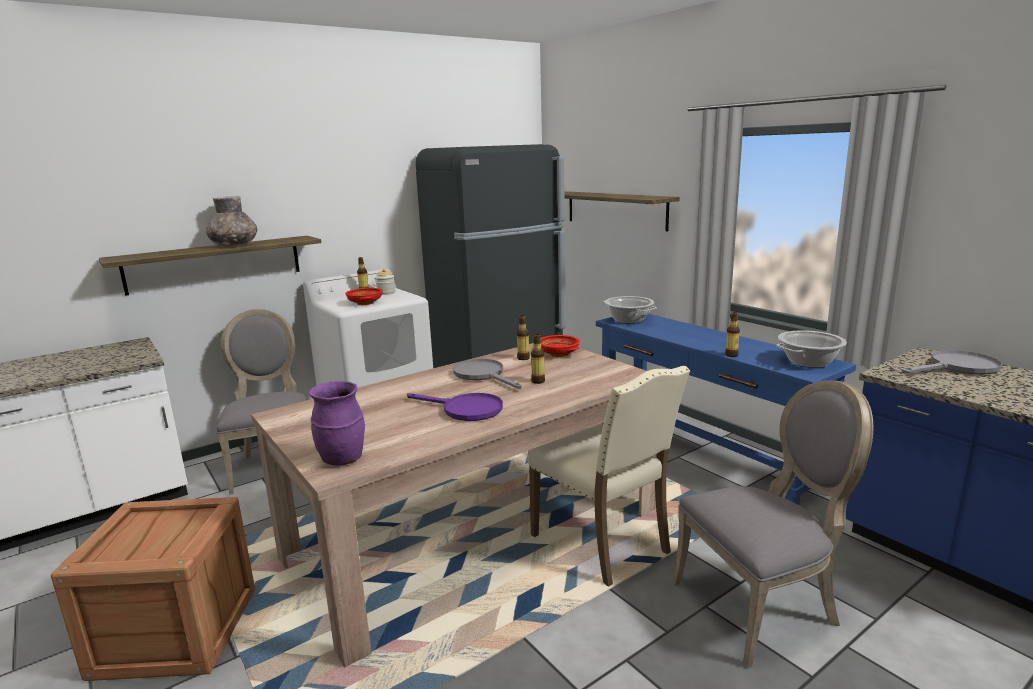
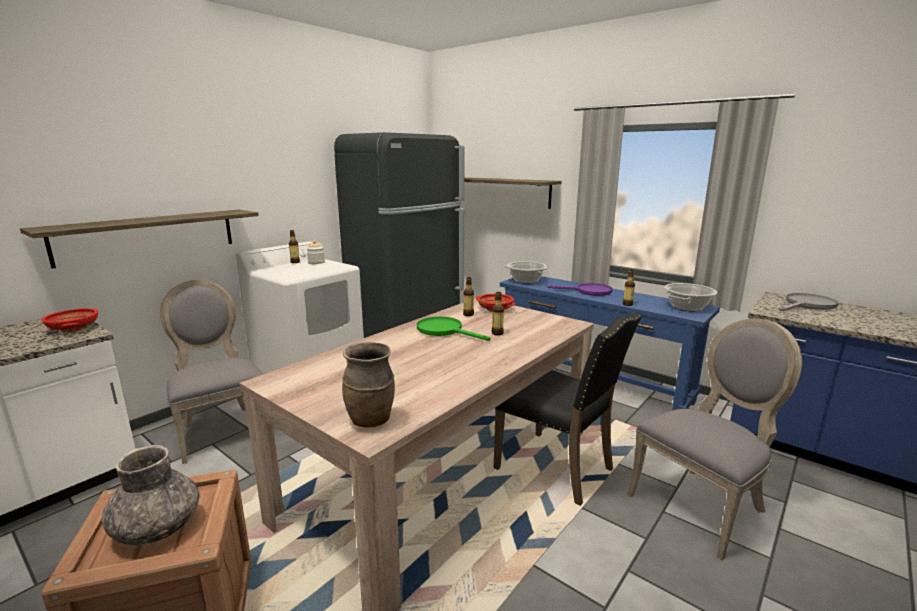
camera: 15 degrees left, 0 degrees up
grey vase [206,196,257,246] -> grey vase moved to [102,445,200,545]
purple vase [309,381,365,466] -> brown vase [342,342,395,427]
red bowl [345,288,383,305] -> red bowl moved to [41,308,99,332]
purple frying pan [407,393,503,421] -> purple frying pan moved to [547,283,613,296]
grey frying pan [453,359,522,389] -> green frying pan [417,316,491,341]
beige chair [527,365,690,587] -> black chair [494,313,642,506]

